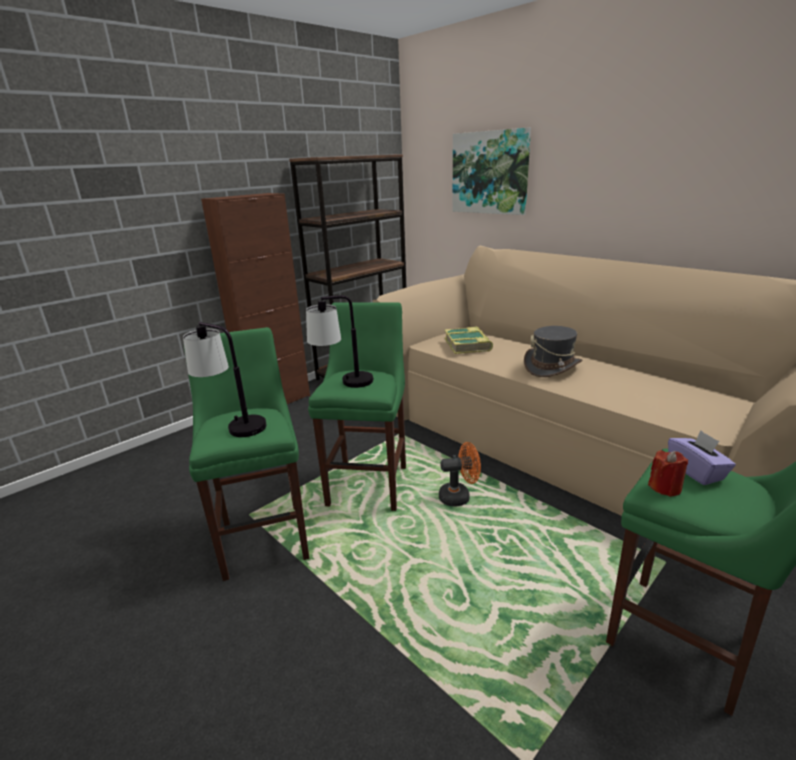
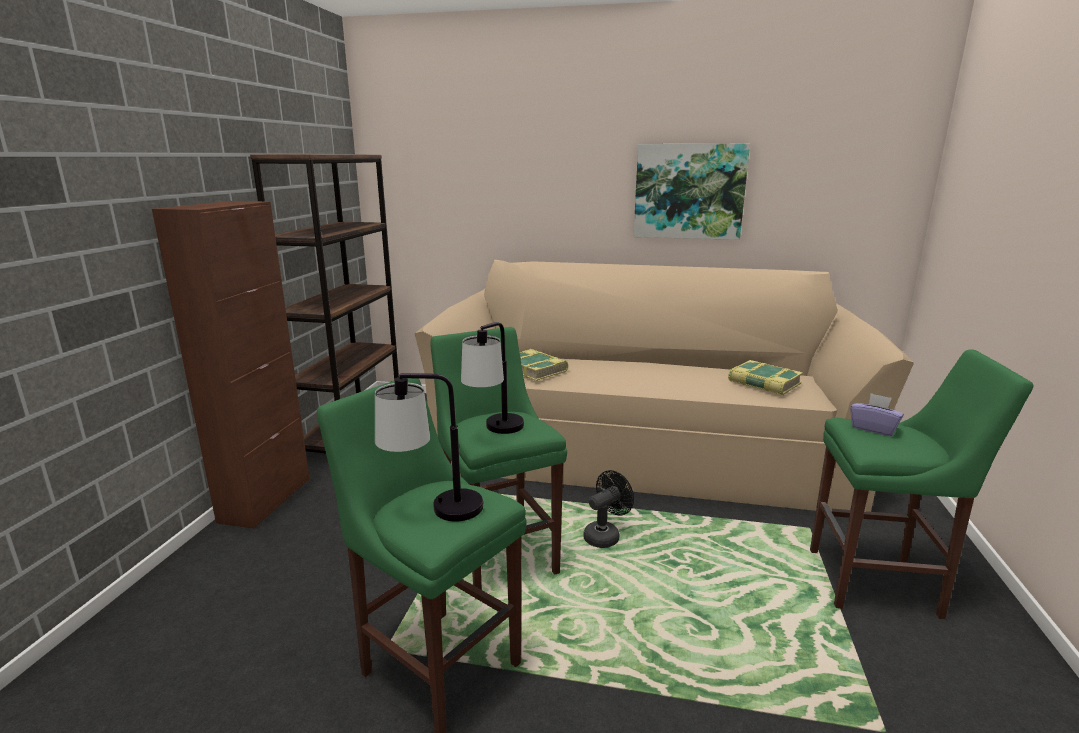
camera: 35 degrees left, 5 degrees down
orange fan [439,442,481,507] -> black fan [583,470,634,548]
picture [452,127,531,215] -> picture moved to [634,144,750,240]
grey hat [524,326,583,377] -> none
red candle [648,450,688,497] -> none
none -> book [728,360,803,395]

